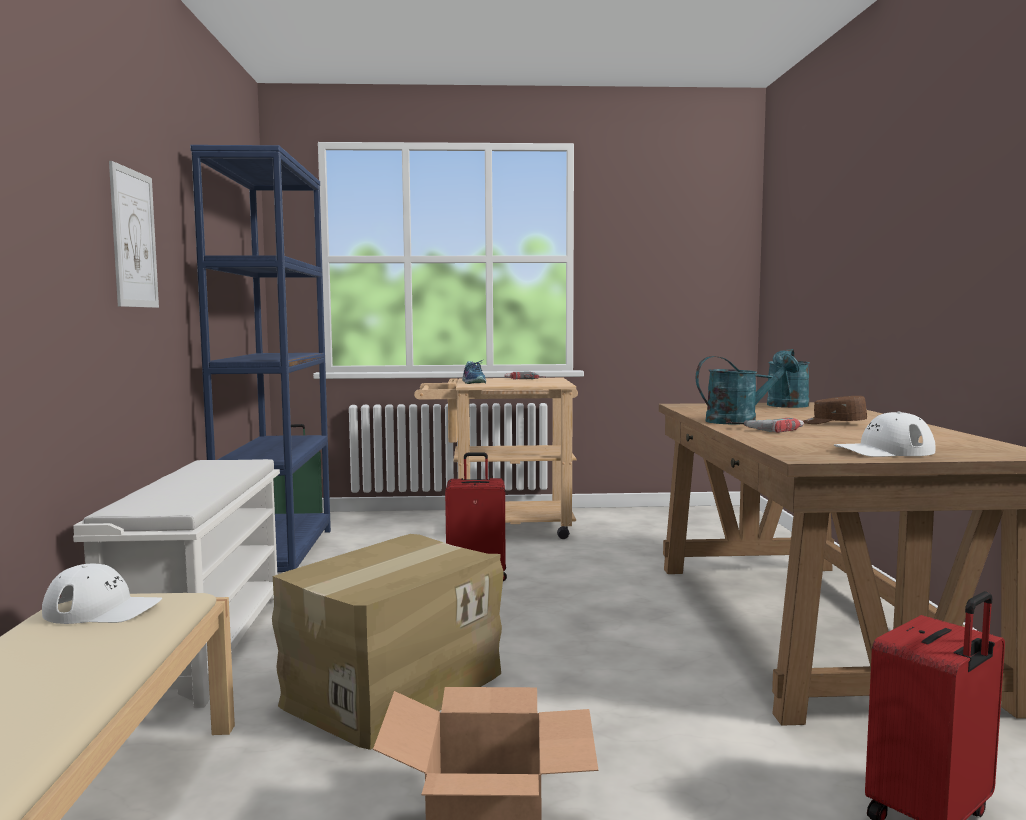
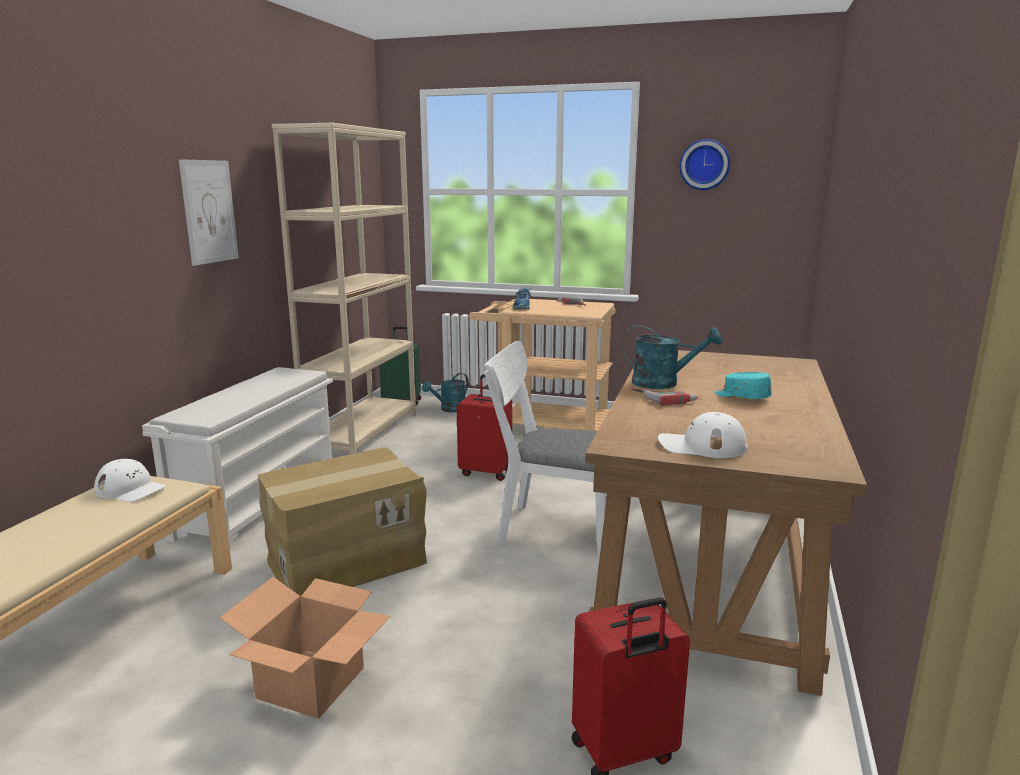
camera: 20 degrees right, 10 degrees up
blue bookcase [190,145,331,572] -> beige bookcase [271,123,416,454]
turquoise watering can [767,349,810,408] -> turquoise watering can moved to [422,373,469,412]
brown cap [803,396,867,424] -> turquoise cap [714,372,772,399]
none -> white chair [484,341,606,557]
none -> wall clock [679,139,730,190]

